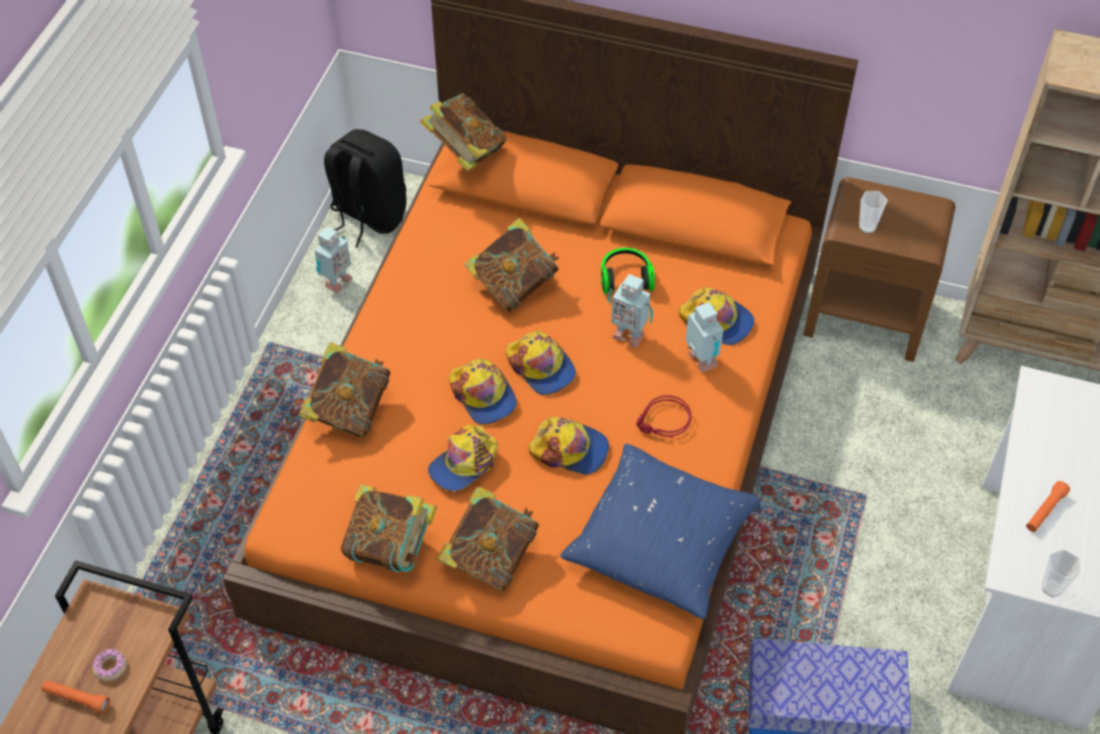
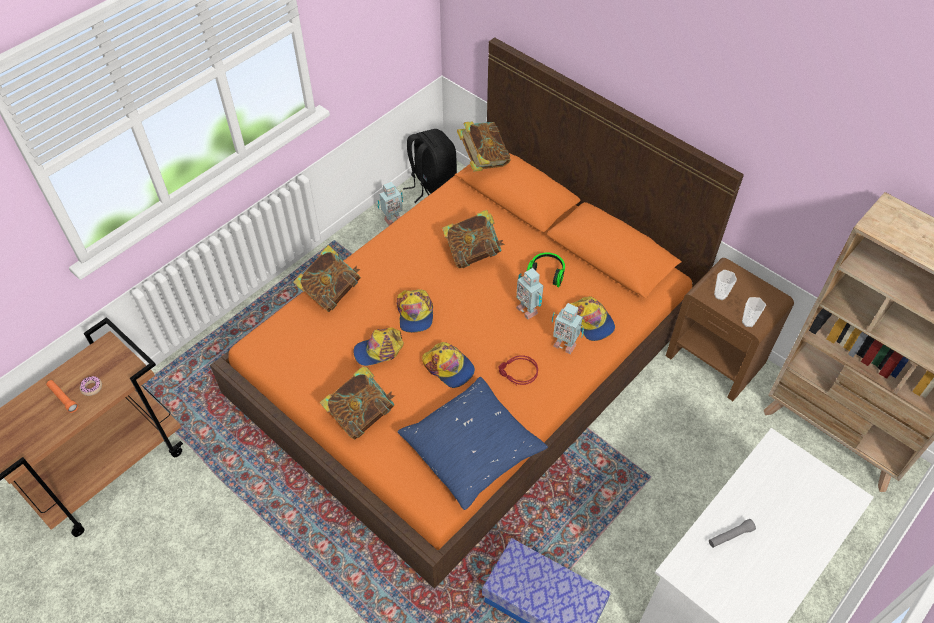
camera: 25 degrees right, 0 degrees up
book [341,484,437,572] -> none
cap [506,331,576,395] -> none
toy robot [686,302,723,373] -> toy robot turned 120 degrees clockwise [552,303,584,354]
orange flashlight [1026,481,1070,532] -> grey flashlight [709,519,756,548]
cup [1042,549,1081,597] -> cup moved to [742,297,766,327]

